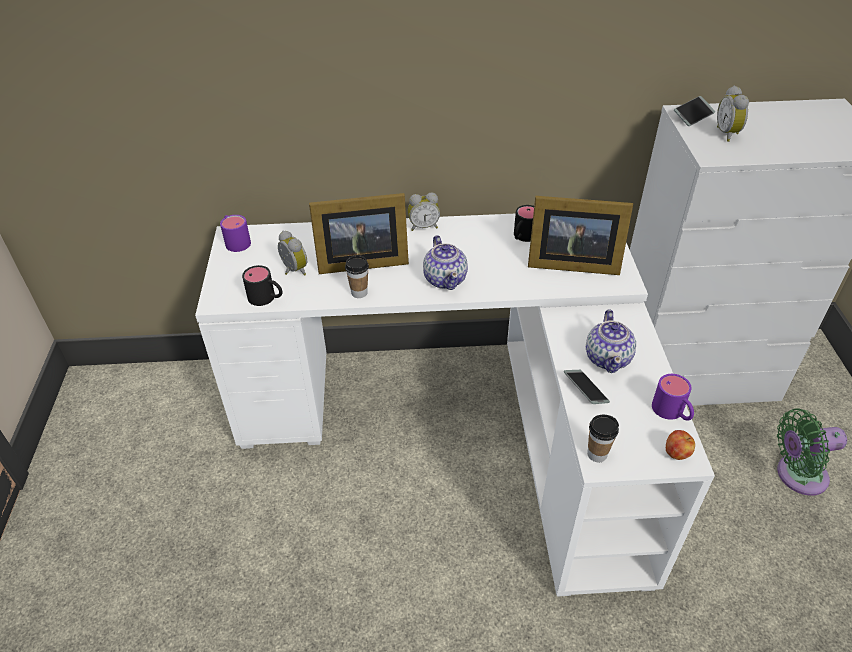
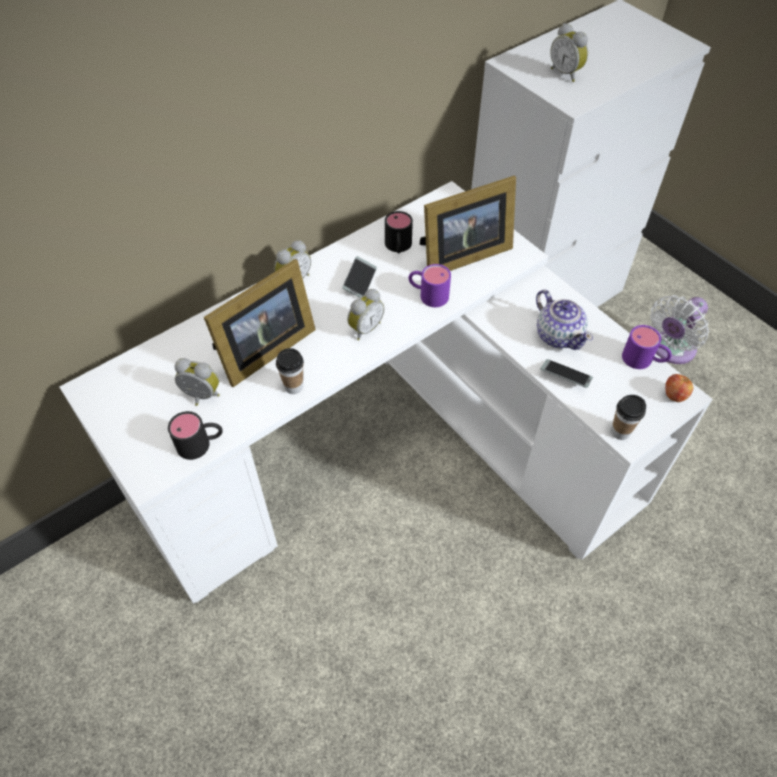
camera: 35 degrees left, 10 degrees up
purple mug [220,215,251,252] -> purple mug moved to [408,264,451,307]
teapot [423,235,468,290] -> alarm clock [347,289,384,340]
phone [674,96,715,126] -> phone moved to [342,256,377,298]
green fan [777,409,847,496] -> white fan [650,295,709,364]

